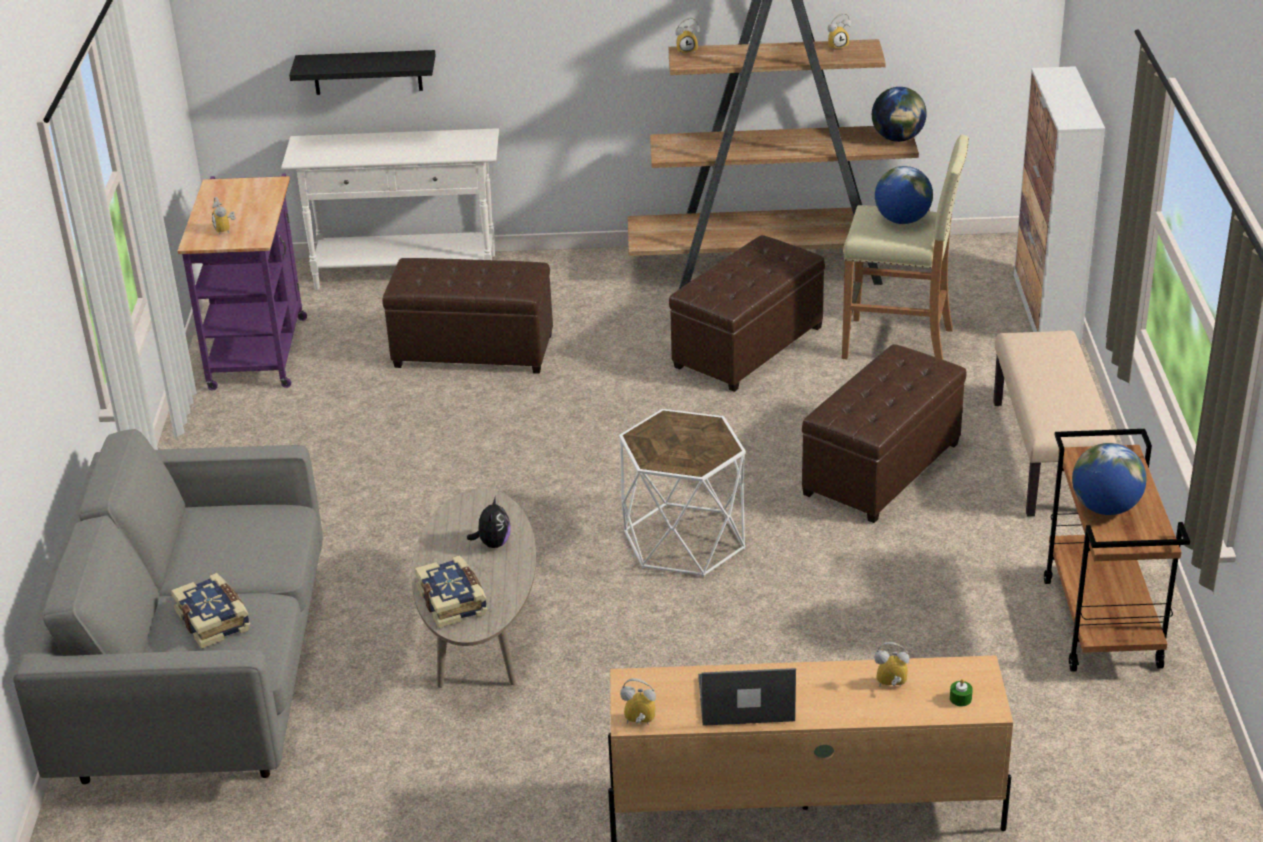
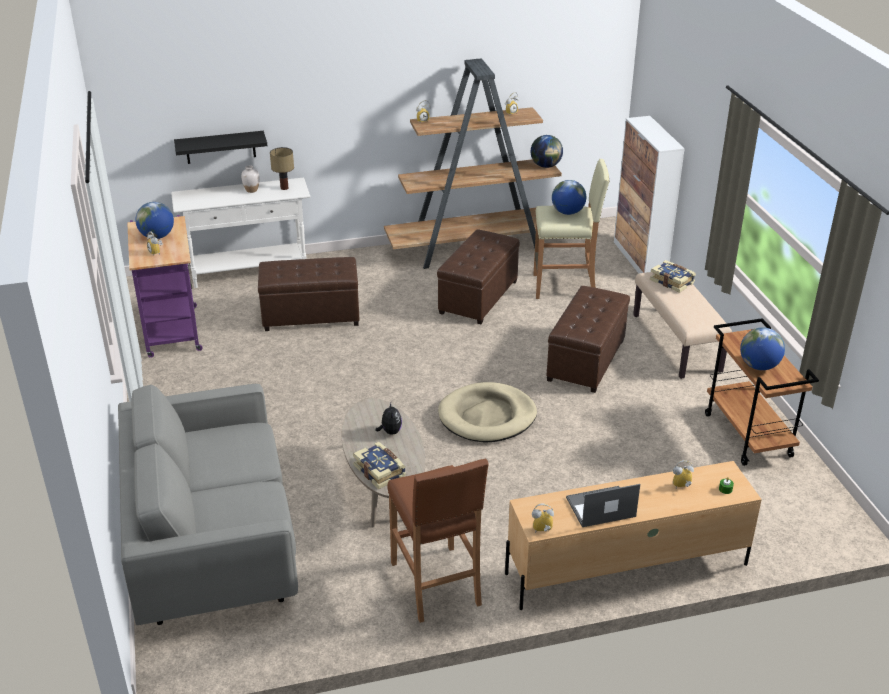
camera: 15 degrees left, 0 degrees up
book [171,573,250,649] -> book moved to [650,260,696,293]
white side table [619,409,746,577] -> beige dog bed [438,382,537,443]
none -> globe [135,202,174,239]
none -> white vase [241,165,260,193]
none -> table lamp [270,147,294,190]
none -> brown stool [387,458,489,623]

